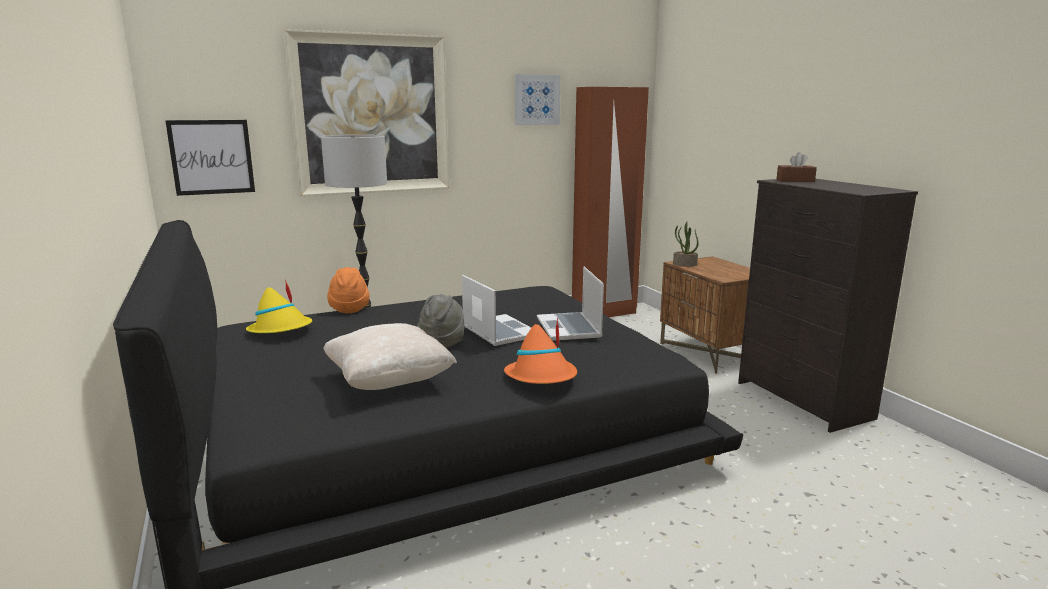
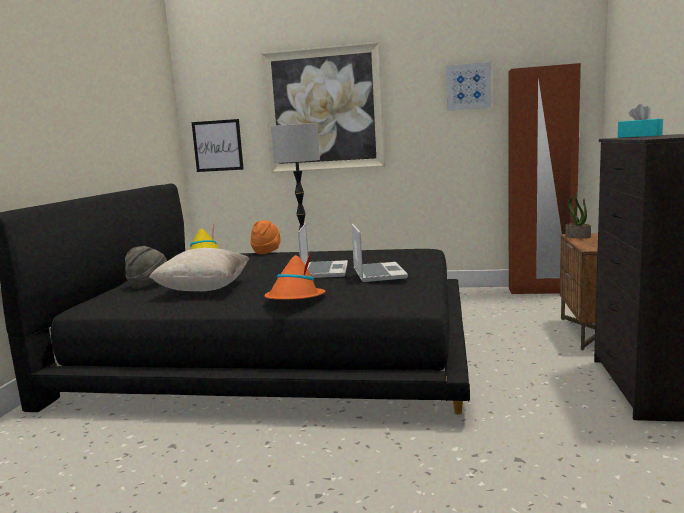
camera: 35 degrees right, 5 degrees down
grey hat [417,294,464,348] -> grey hat moved to [125,246,167,289]
laptop [537,267,604,341] -> laptop turned 150 degrees clockwise [351,224,408,282]
brown tissue box [777,152,817,182] -> turquoise tissue box [617,104,663,138]

